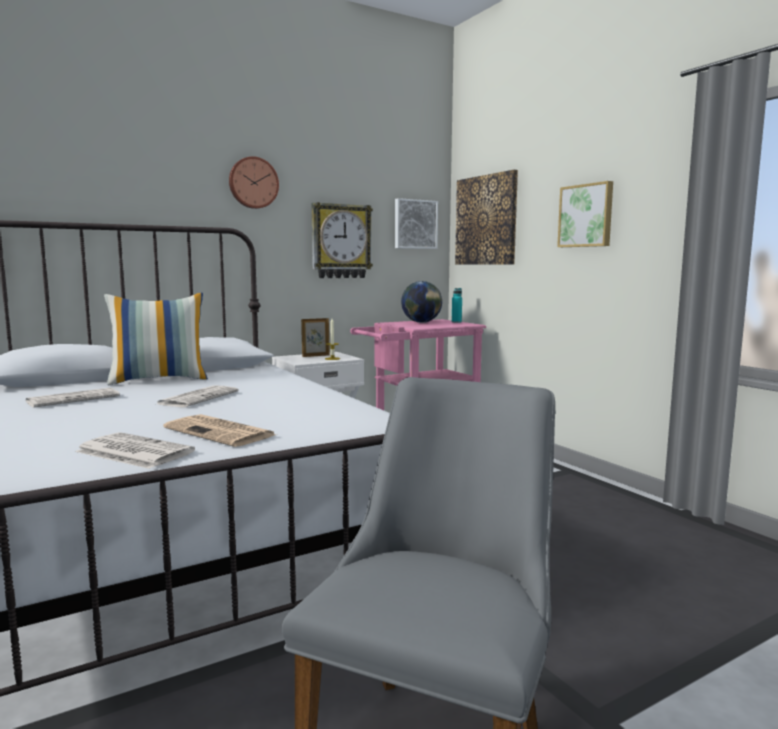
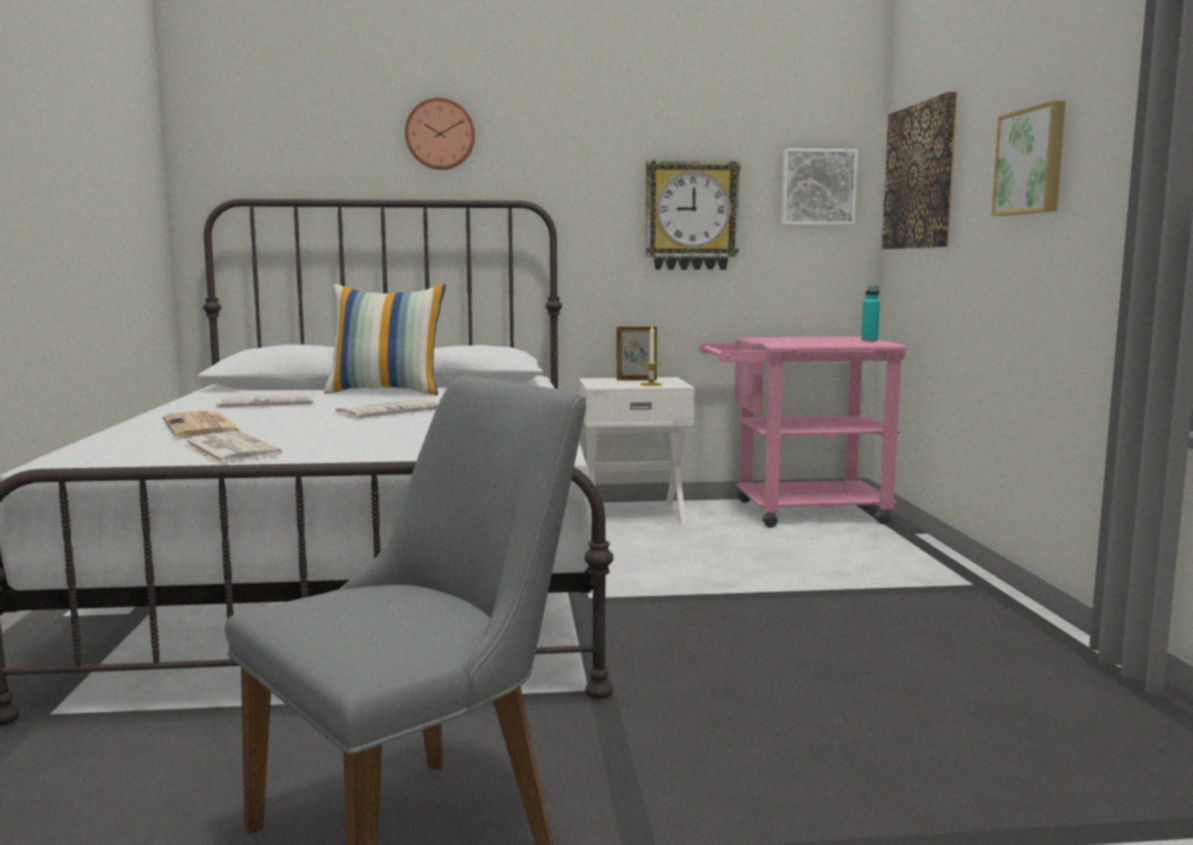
camera: 25 degrees right, 0 degrees up
newspaper [163,414,276,447] -> newspaper moved to [163,411,242,438]
wall clock [229,156,279,209] -> wall clock moved to [405,98,475,170]
globe [401,281,442,323] -> none

